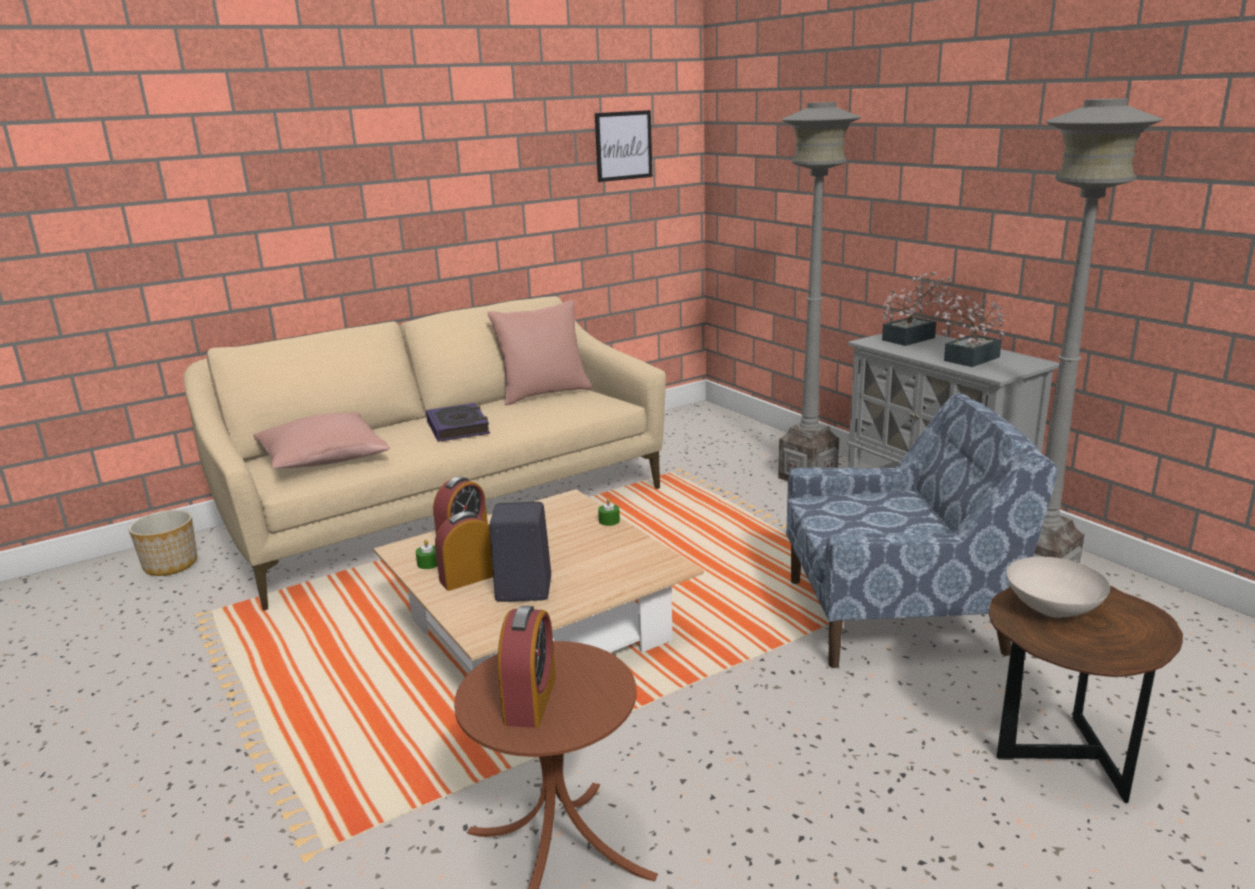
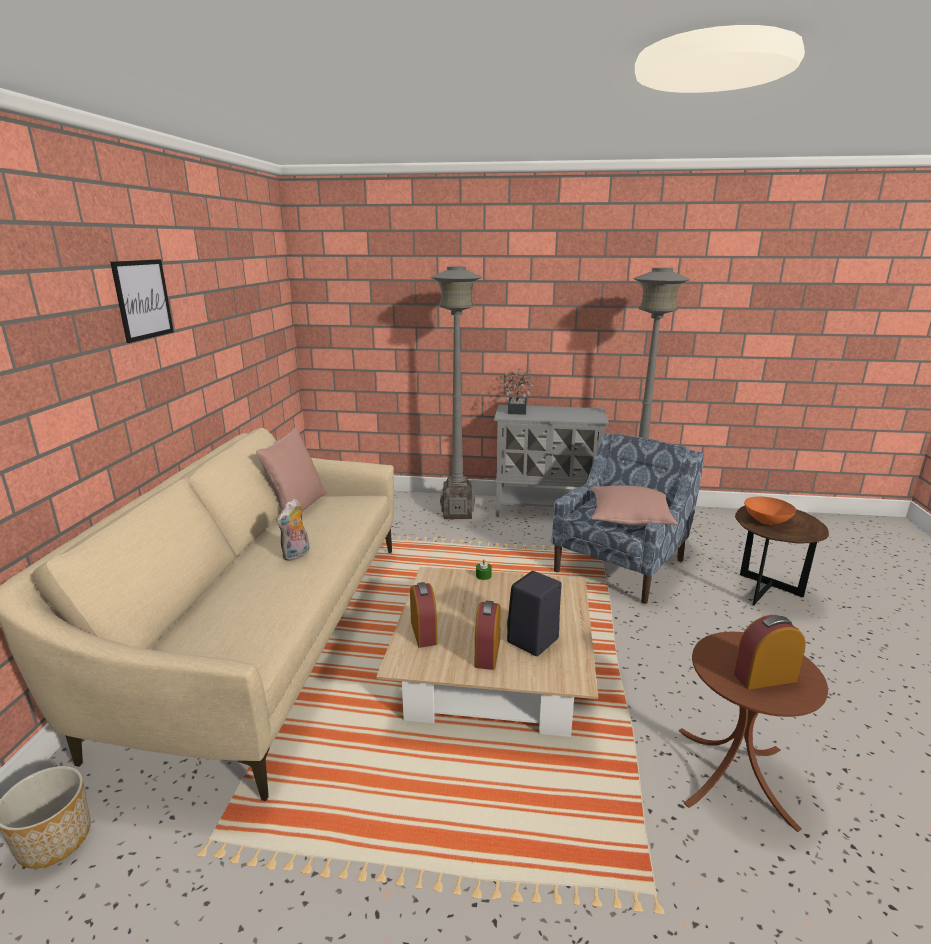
camera: 50 degrees left, 0 degrees up
pink pillow [253,412,390,468] -> pink pillow moved to [590,485,678,526]
green candle [416,539,437,569] -> none
book [426,403,490,442] -> plush toy [277,498,310,561]
alarm clock [498,606,556,728] -> alarm clock turned 60 degrees counterclockwise [733,615,806,690]
picture [595,110,652,182] -> picture moved to [110,259,174,343]
potted plant [934,295,1005,367] -> none
white bowl [1006,557,1110,618] -> orange bowl [744,496,796,525]

